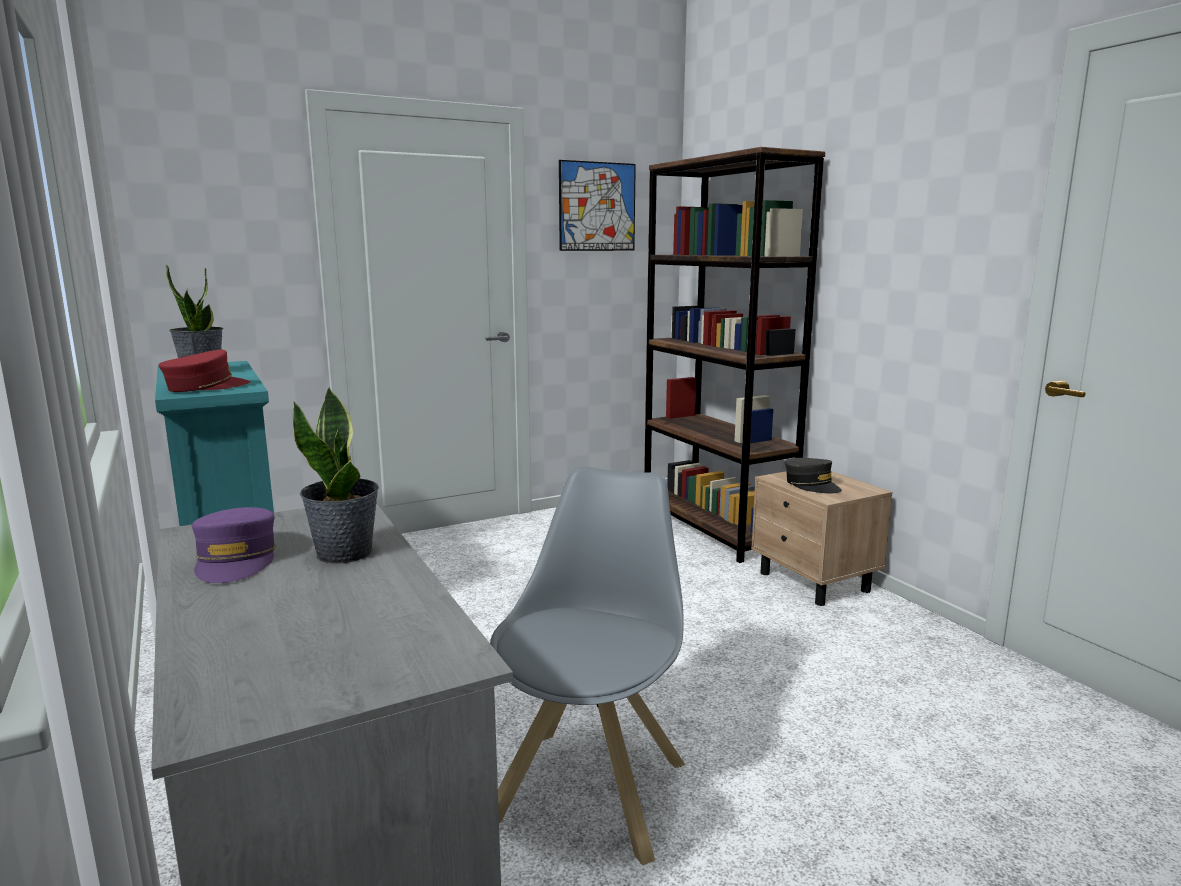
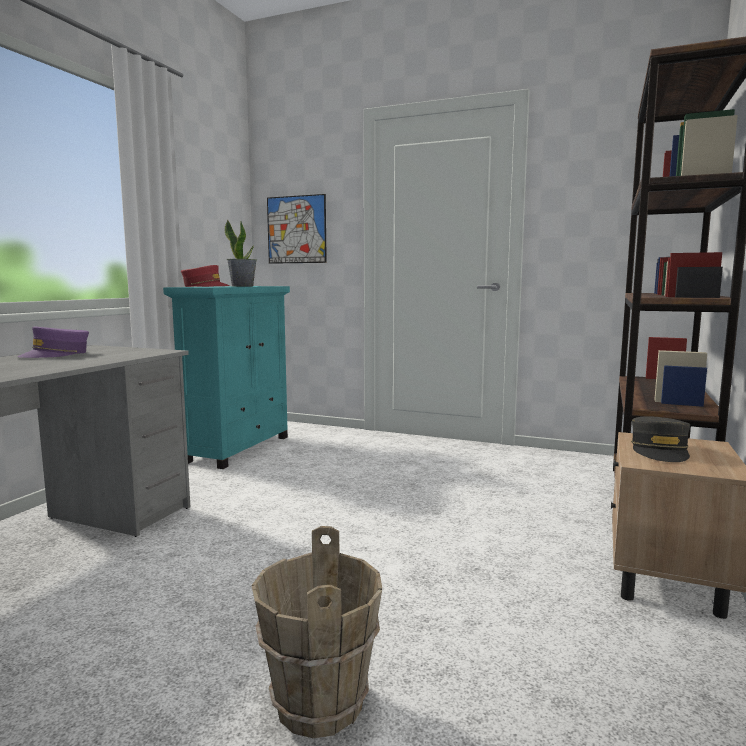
camera: 50 degrees right, 5 degrees down
potted plant [293,387,379,563] -> none
grey chair [490,467,685,865] -> none
picture [559,160,636,251] -> picture moved to [267,194,327,264]
none -> brown bucket [252,526,382,738]

